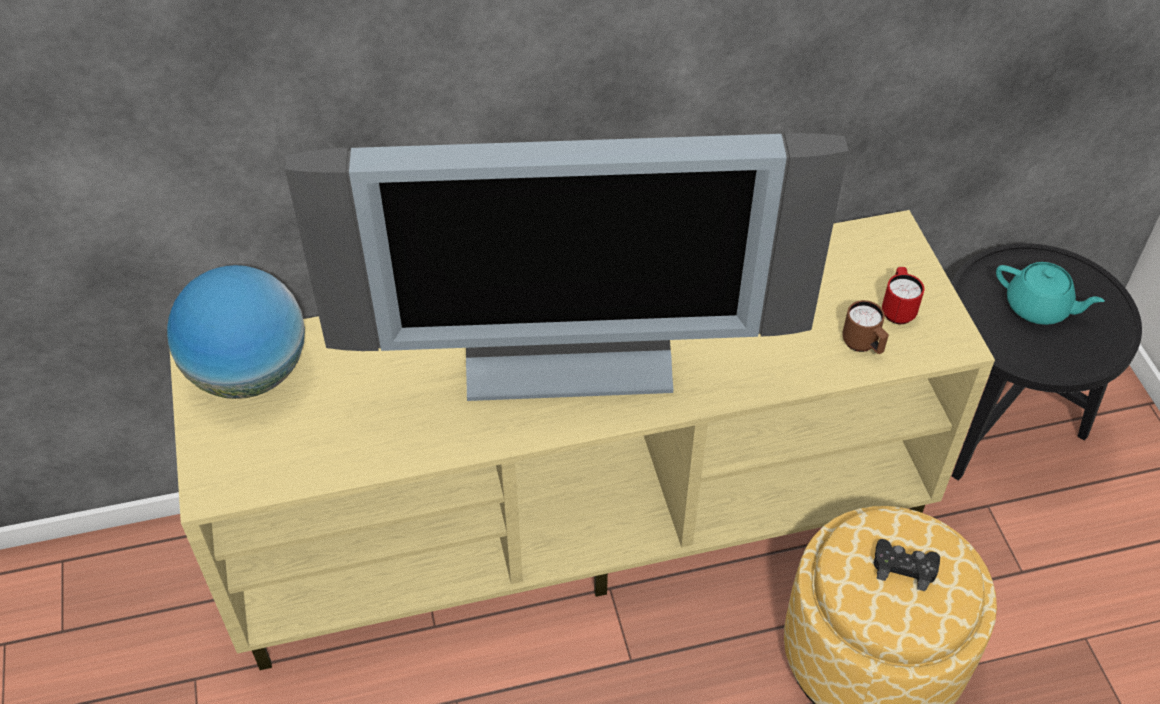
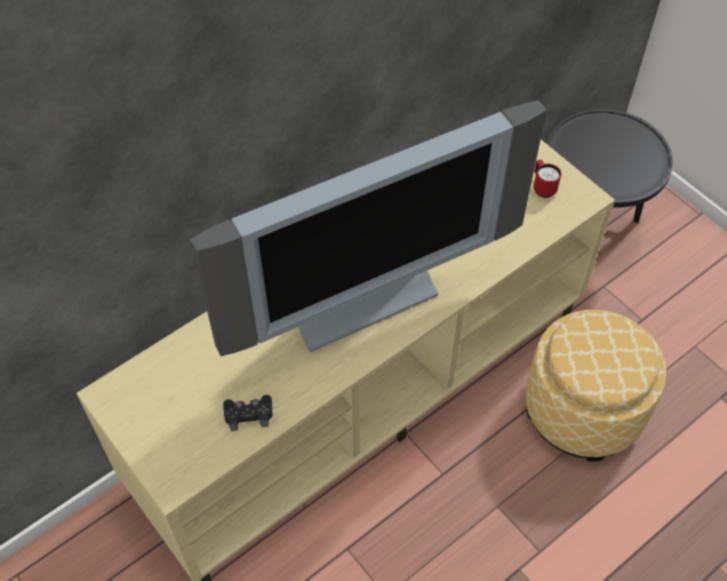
camera: 25 degrees left, 5 degrees up
globe [167,265,305,399] -> none
brown mug [842,300,889,354] -> none
black game controller [874,539,940,591] -> black game controller moved to [223,395,273,431]
turquoise teapot [996,262,1105,325] -> none

